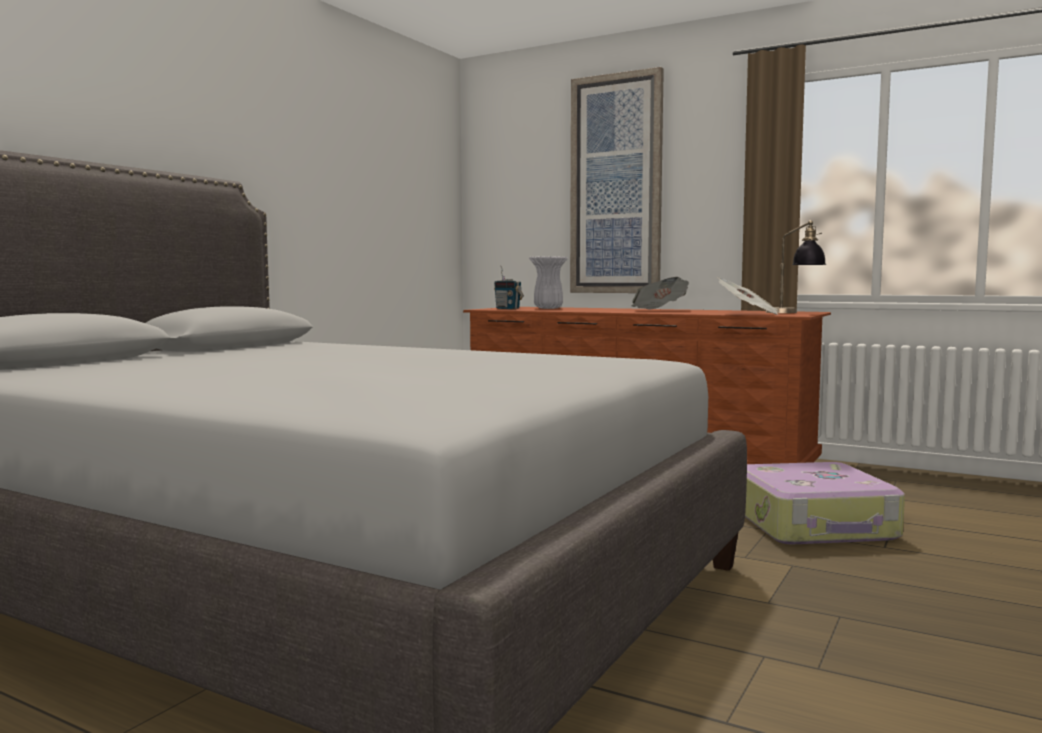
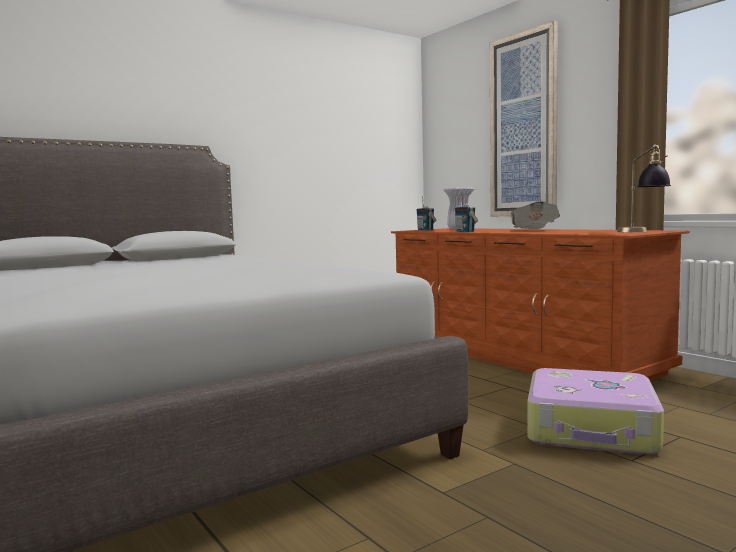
camera: 25 degrees right, 0 degrees up
newspaper [717,277,778,315] -> none
none -> radio [455,194,478,232]

